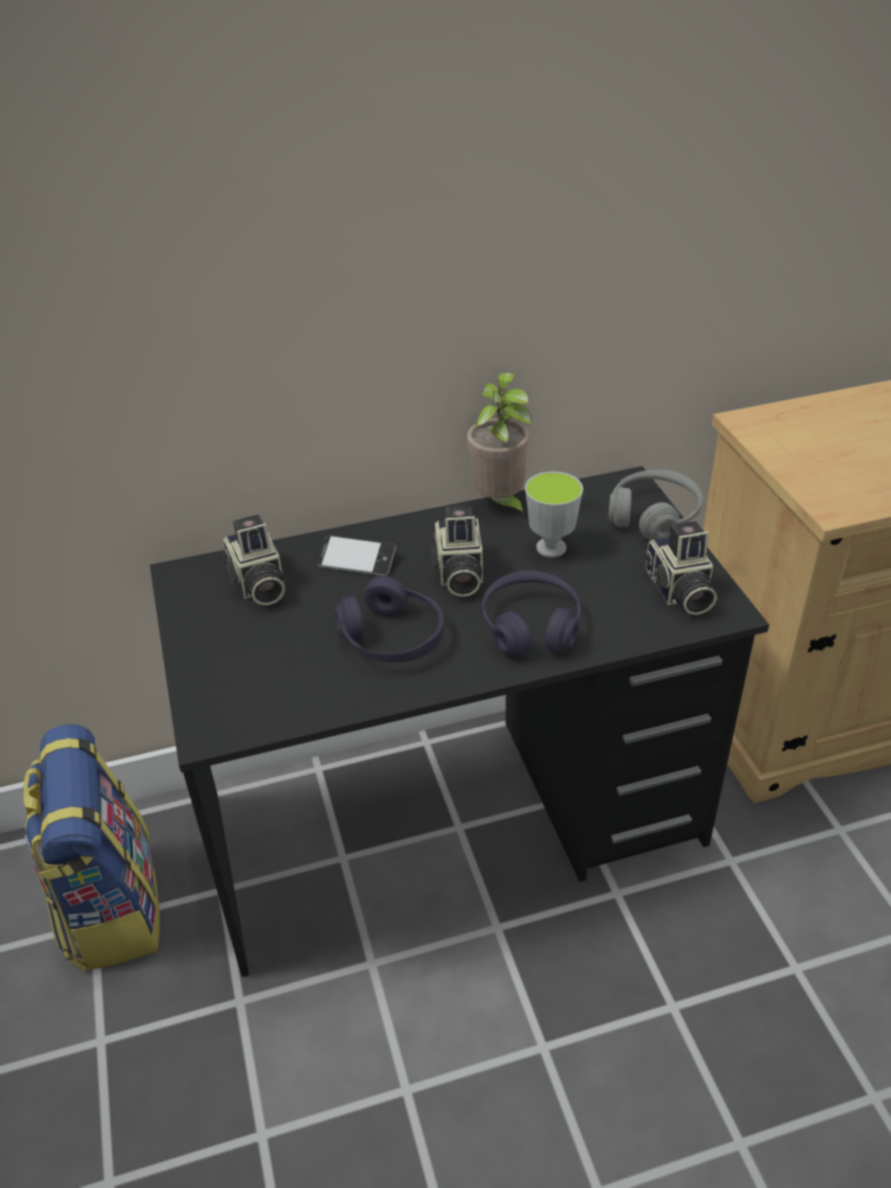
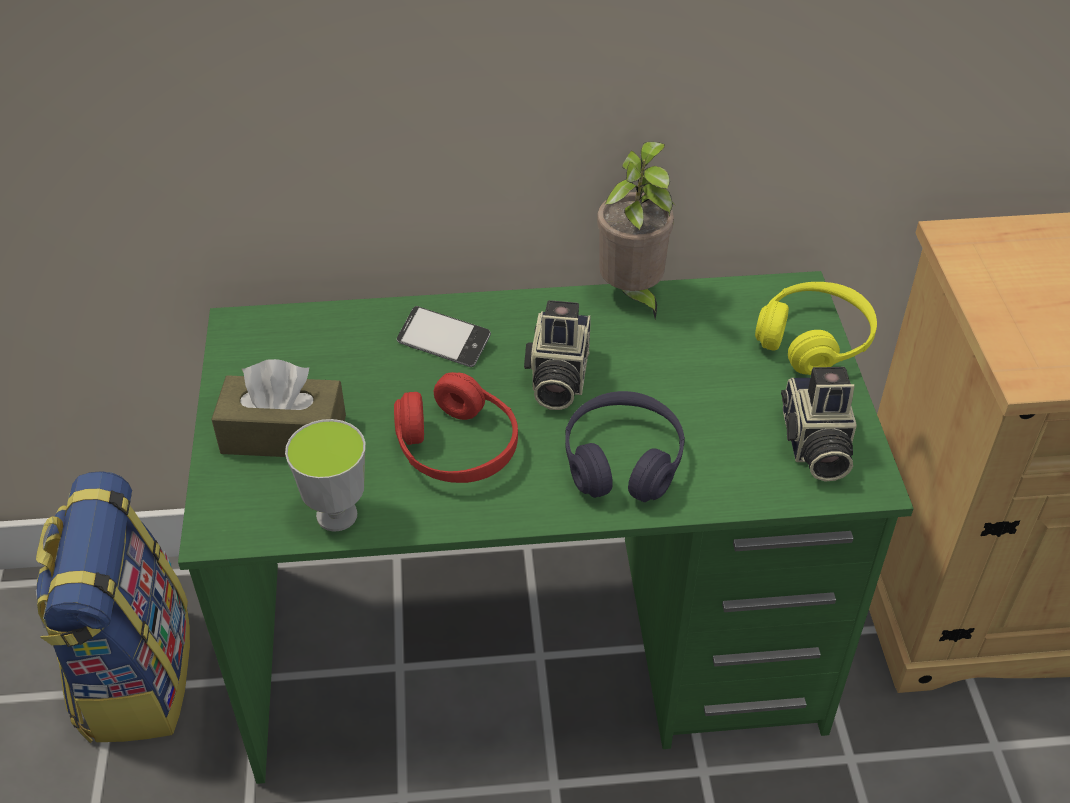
camera: 10 degrees right, 5 degrees up
black desk [150,466,769,977] -> green desk [178,271,914,784]
camera [223,514,285,606] -> none
purple headphones [335,576,444,663] -> red headphones [394,372,518,483]
cup [525,471,583,558] -> cup moved to [285,419,366,531]
grey headphones [608,470,702,540] -> yellow headphones [755,282,877,375]
none -> brown tissue box [211,359,346,457]

